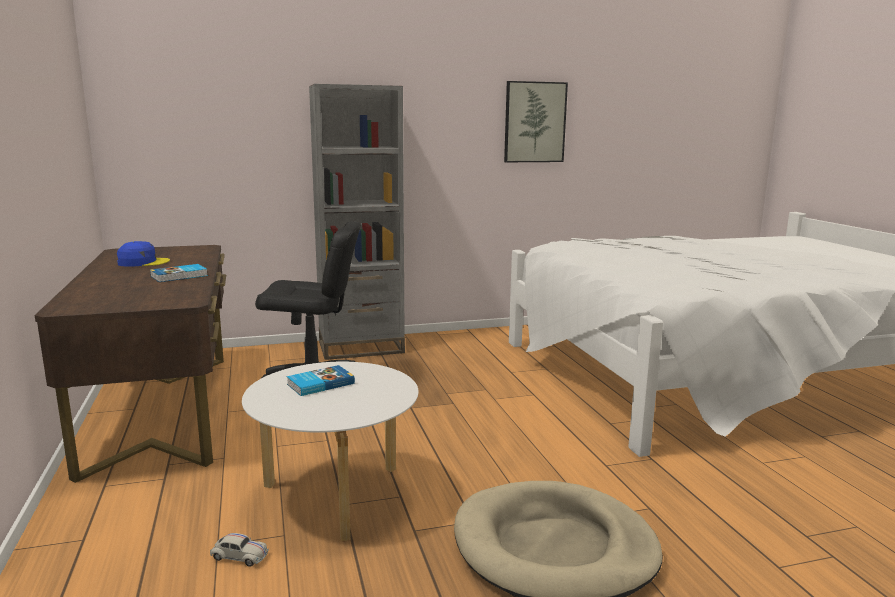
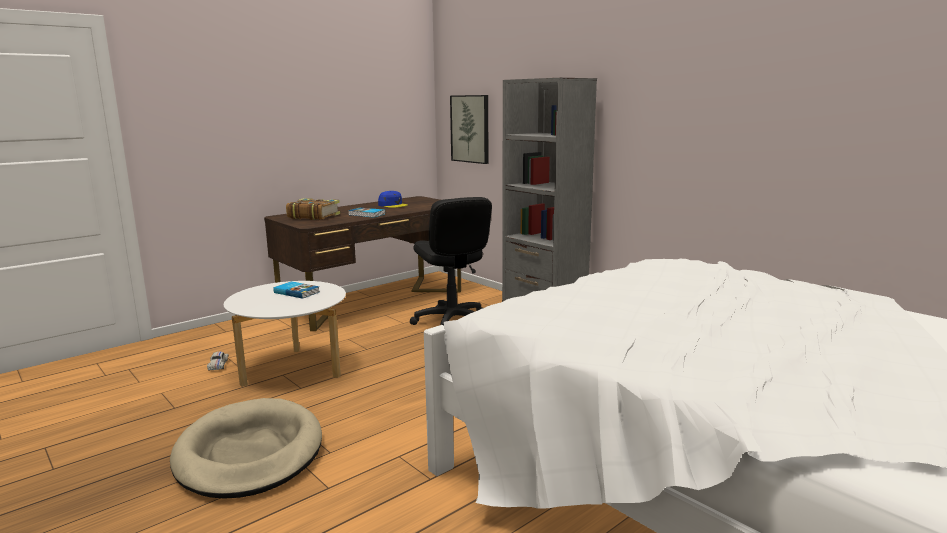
camera: 65 degrees right, 0 degrees up
picture [504,81,568,162] -> picture moved to [450,95,489,164]
none -> book [286,198,340,220]

